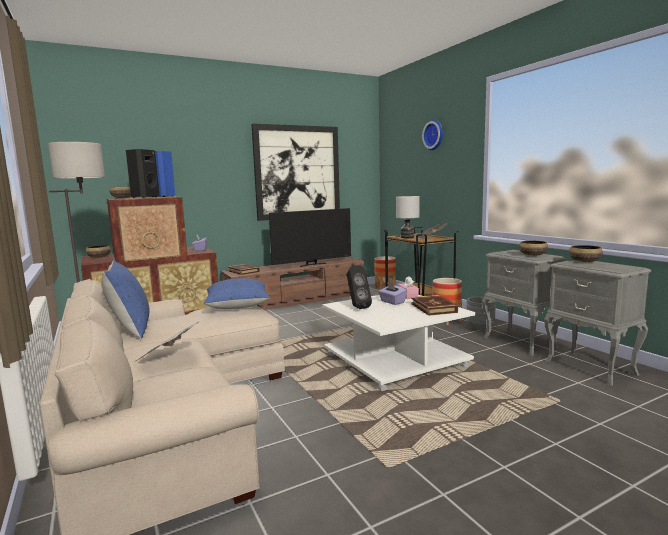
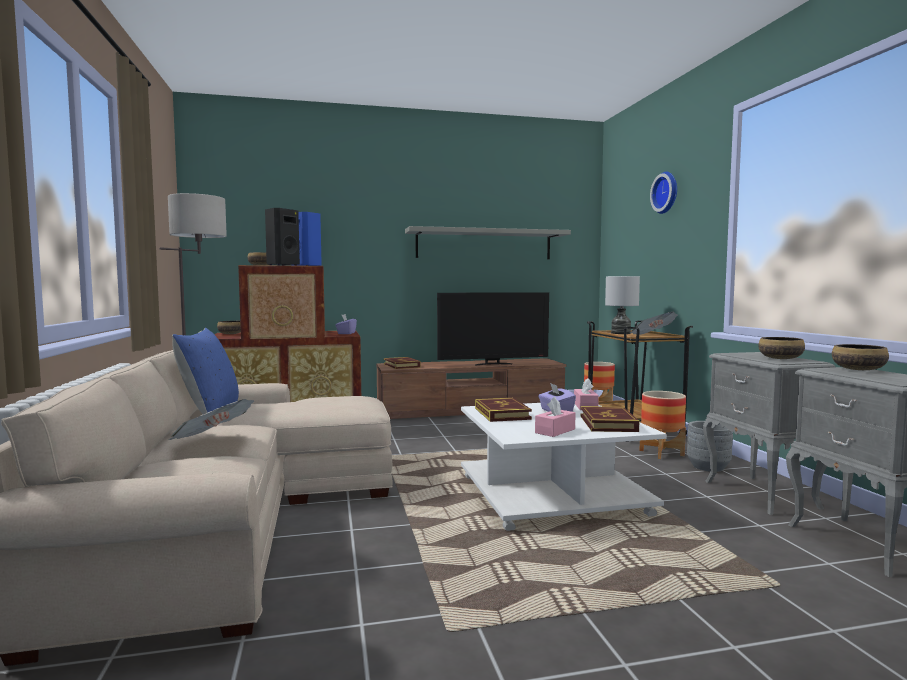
camera: 15 degrees right, 5 degrees down
blue pillow [203,278,270,309] -> none
picture [251,124,340,221] -> grey shelf [405,226,571,259]
black speaker [347,266,372,309] -> book [475,398,532,422]
none -> pink tissue box [535,397,575,437]

